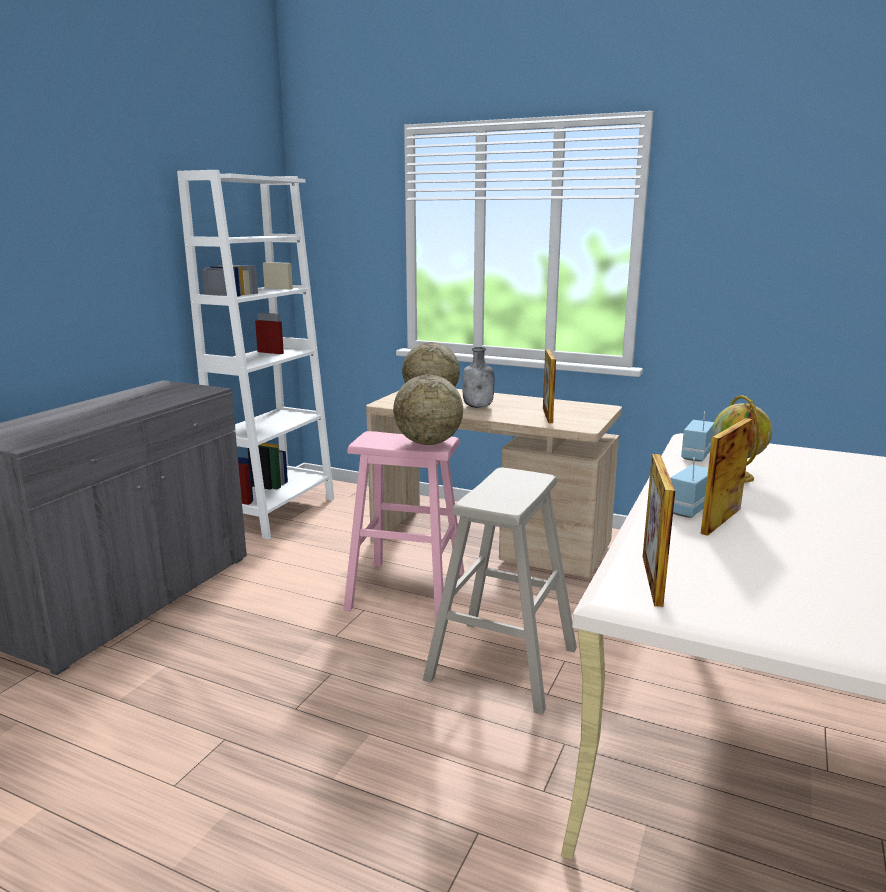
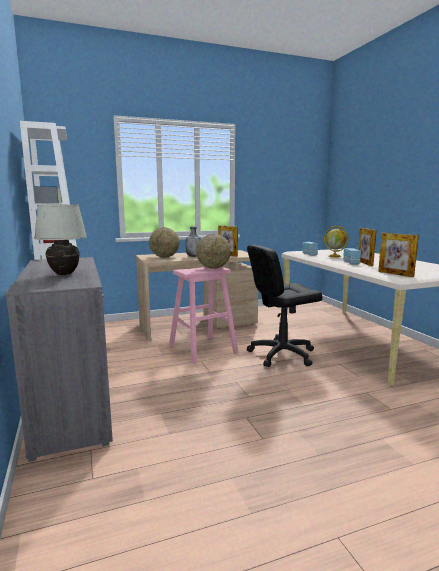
camera: 45 degrees left, 5 degrees down
beige stool [423,468,577,715] -> black office chair [247,245,323,367]
none -> white table lamp [34,204,87,275]

